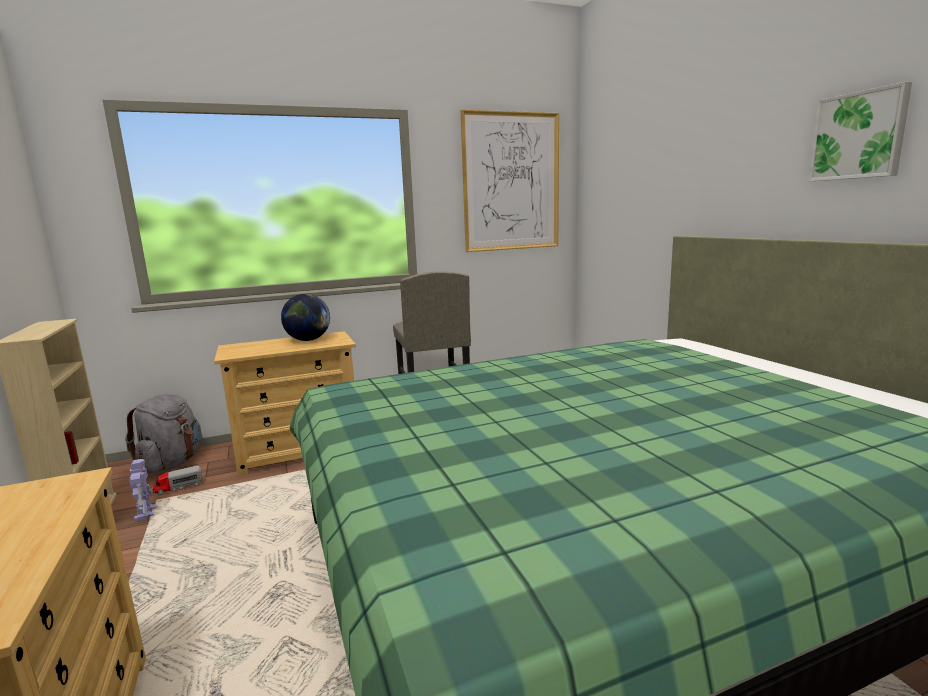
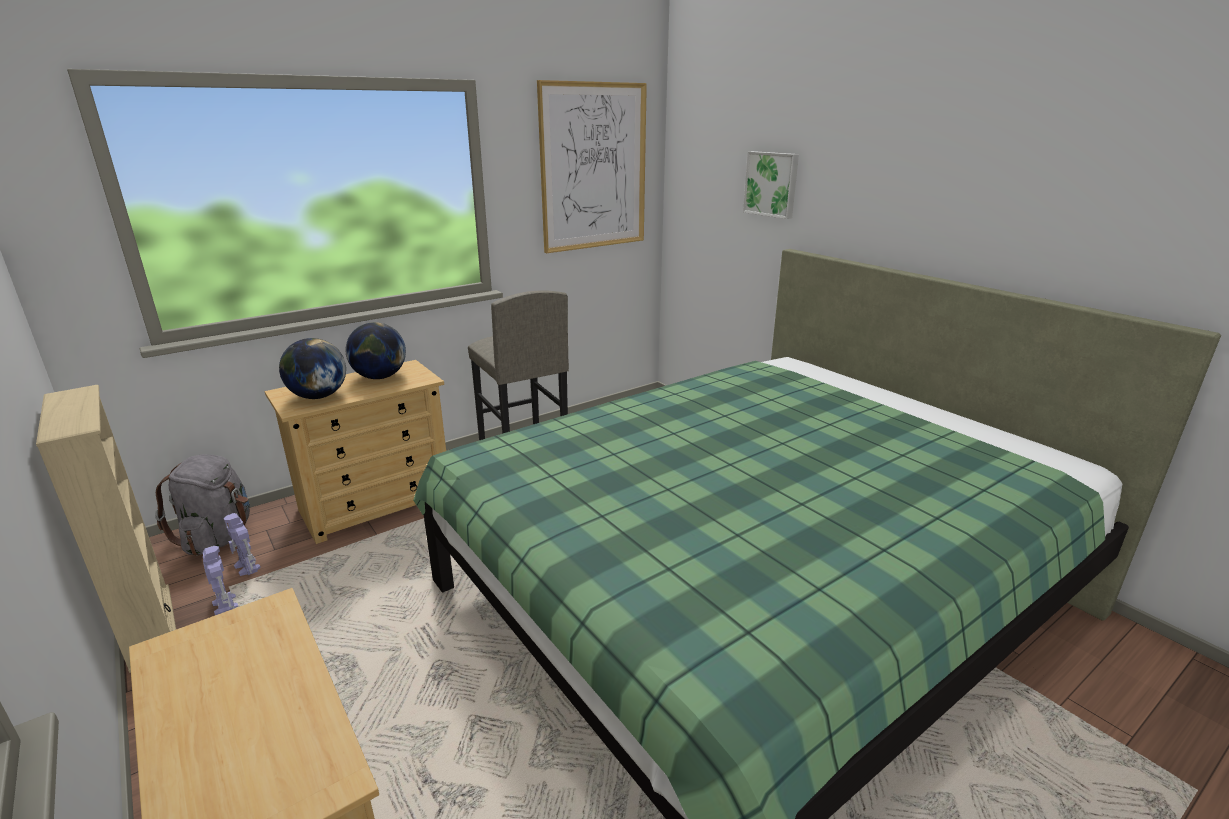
camera: 15 degrees left, 10 degrees up
toy truck [153,466,202,495] -> toy robot [224,513,261,576]
picture [808,82,912,181] -> picture moved to [743,151,799,219]
none -> globe [279,338,346,399]

